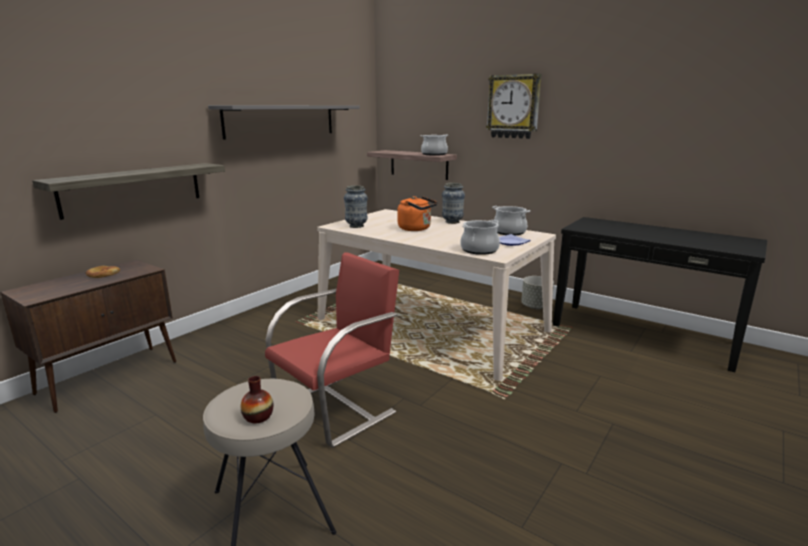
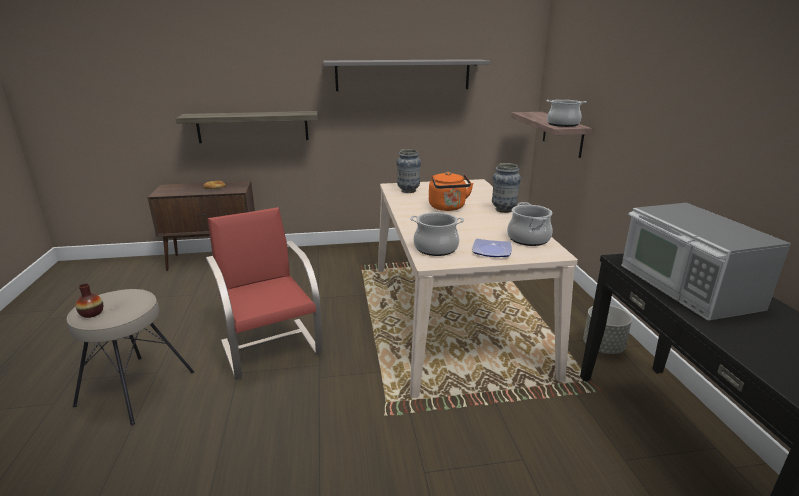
camera: 45 degrees right, 5 degrees up
red chair [265,252,399,448] -> red chair turned 120 degrees counterclockwise [206,207,323,379]
wall clock [486,74,541,139] -> none
none -> microwave [621,203,791,320]

